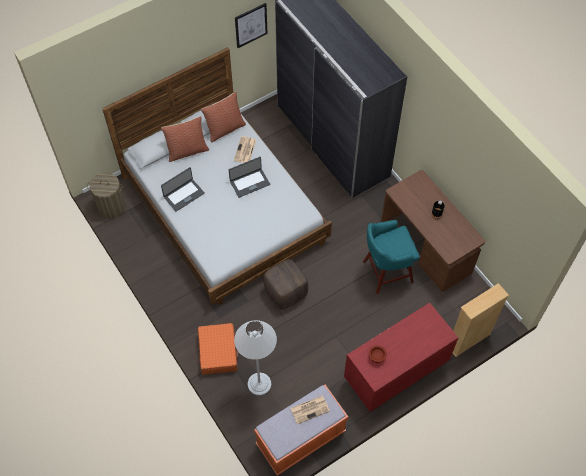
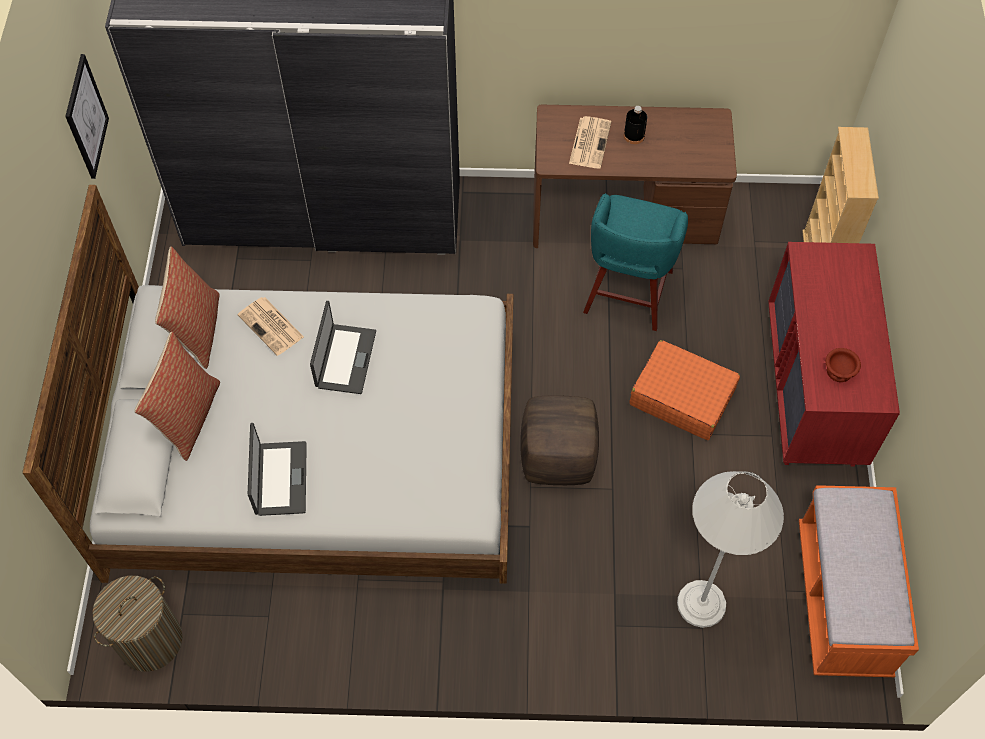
camera: 55 degrees left, 0 degrees up
orange suitcase [198,323,238,375] -> orange suitcase moved to [630,340,740,440]
newspaper [291,395,330,424] -> newspaper moved to [569,116,611,169]

